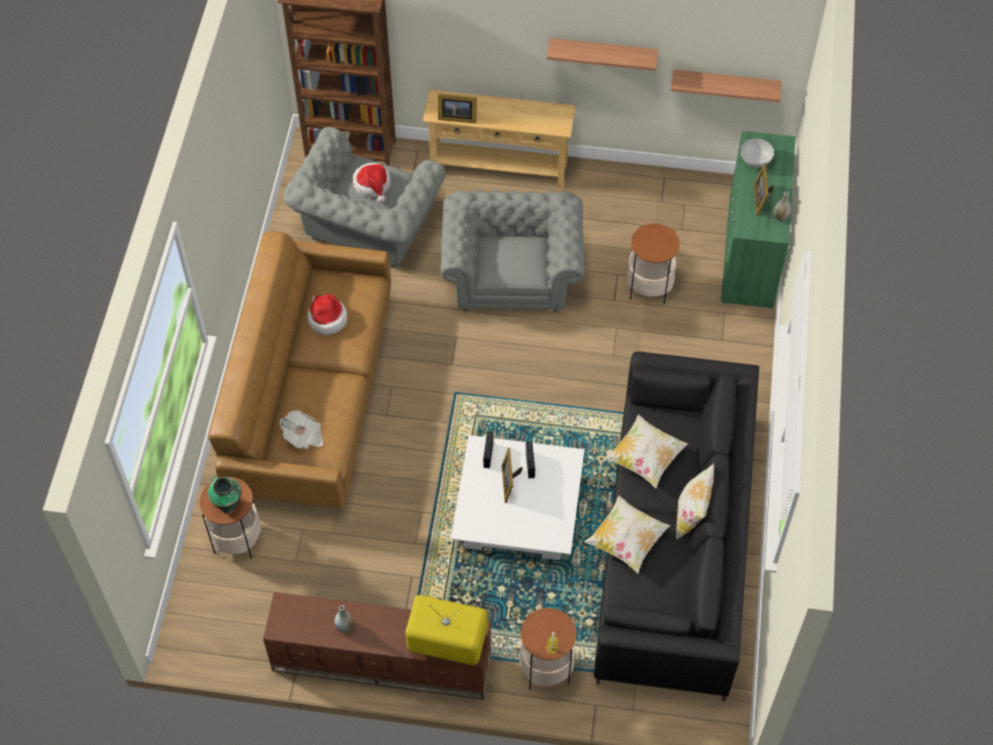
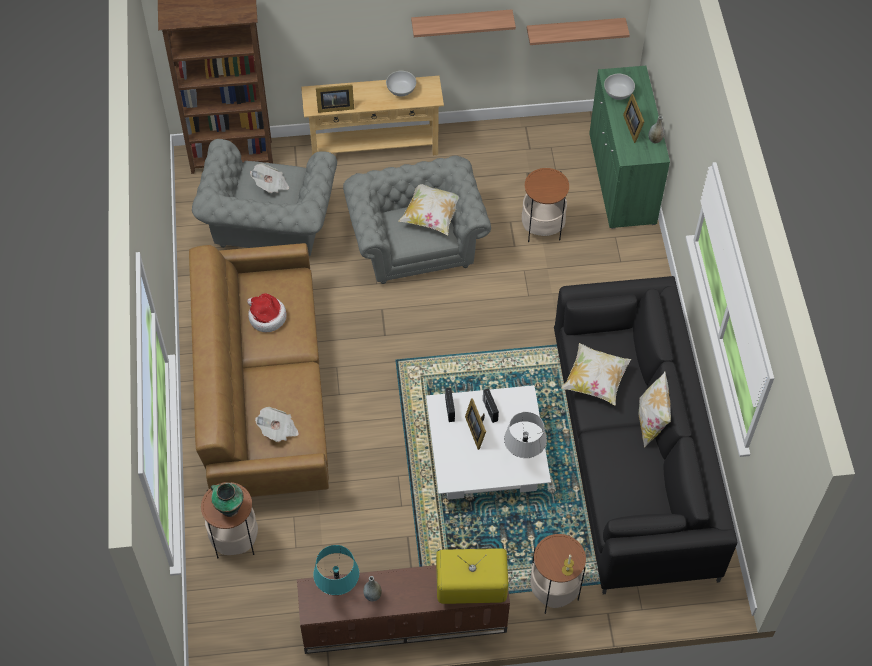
camera: 15 degrees left, 0 degrees up
hat [353,163,391,203] -> newspaper [250,163,289,193]
pillow [584,495,671,573] -> pillow moved to [398,184,459,236]
none -> turquoise table lamp [313,545,359,595]
none -> white bowl [386,71,416,96]
none -> grey table lamp [504,412,547,458]

